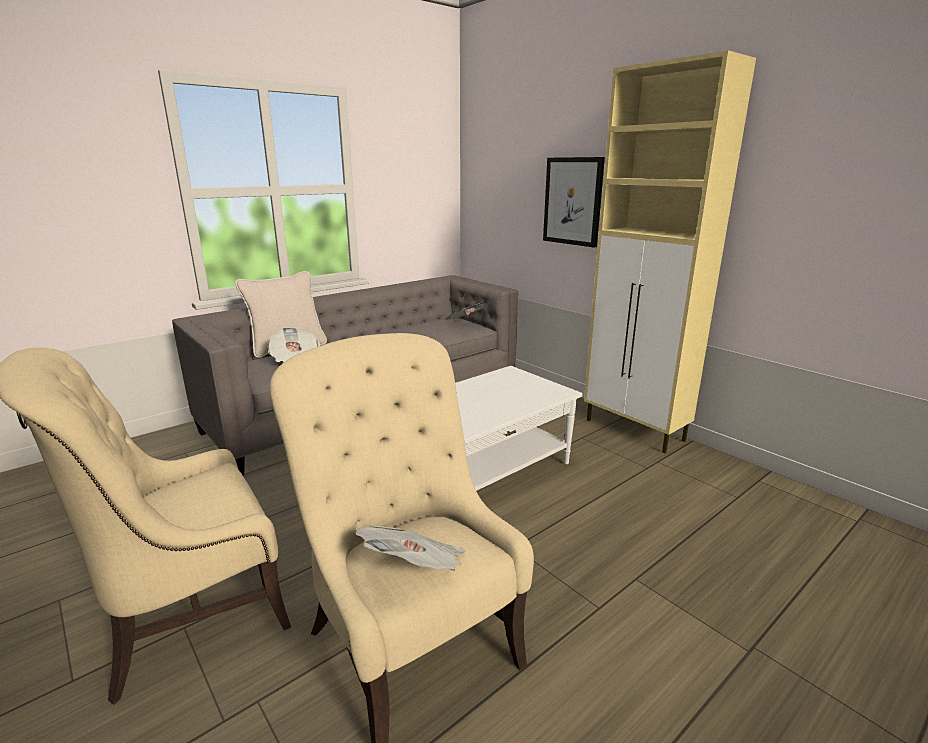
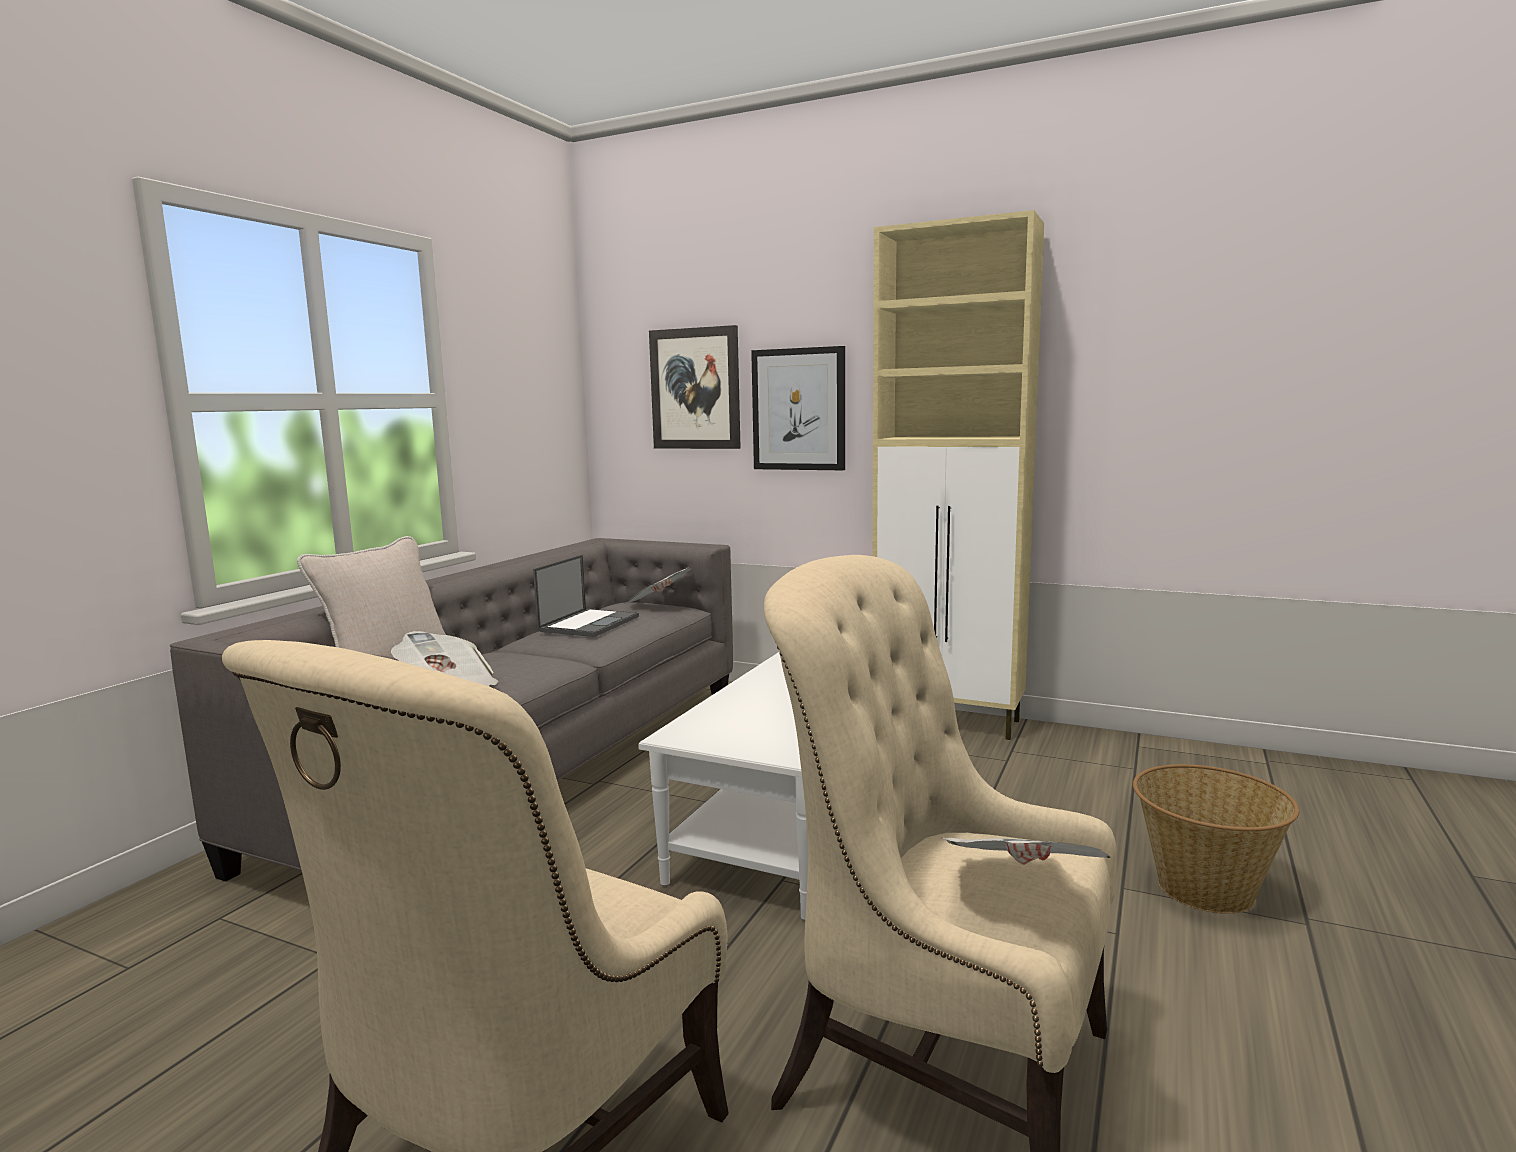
camera: 25 degrees left, 10 degrees down
none -> laptop [533,555,639,637]
none -> picture [649,325,741,449]
none -> basket [1133,764,1299,914]

